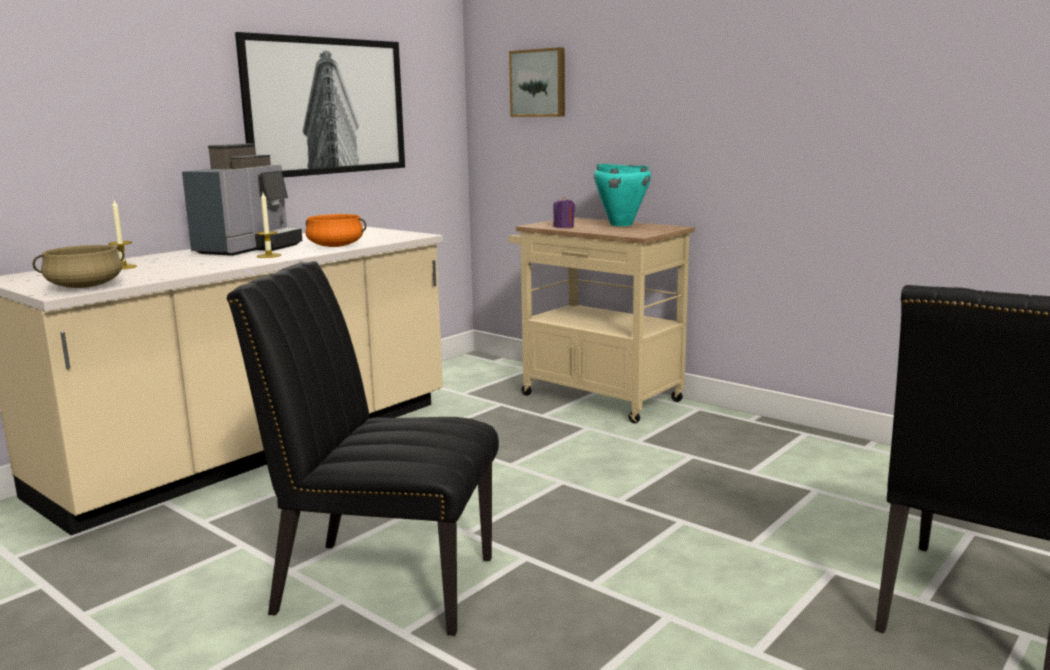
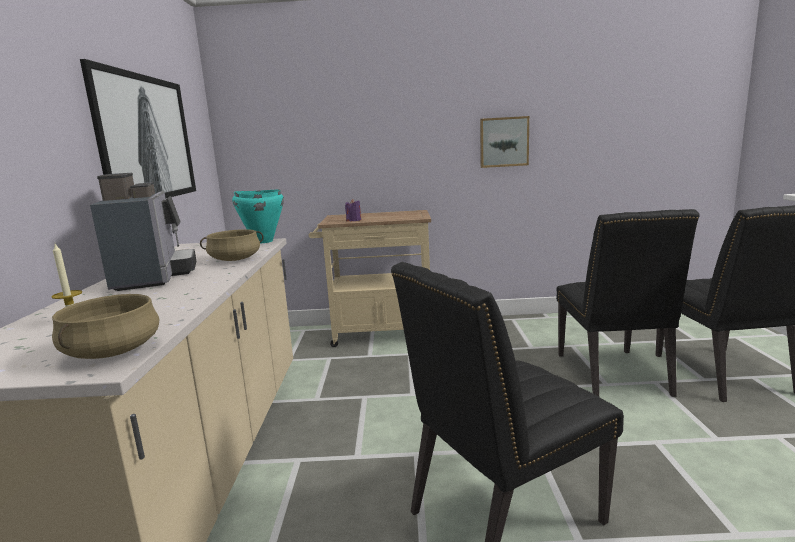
camera: 40 degrees left, 0 degrees up
candle [256,193,281,258] -> none
orange cooking pot [305,214,366,247] -> beige cooking pot [200,229,263,261]
picture [509,47,565,117] -> picture moved to [480,116,529,168]
turquoise cooking pot [594,164,651,226] -> turquoise cooking pot moved to [232,189,284,244]
none -> black chair [556,209,700,397]

